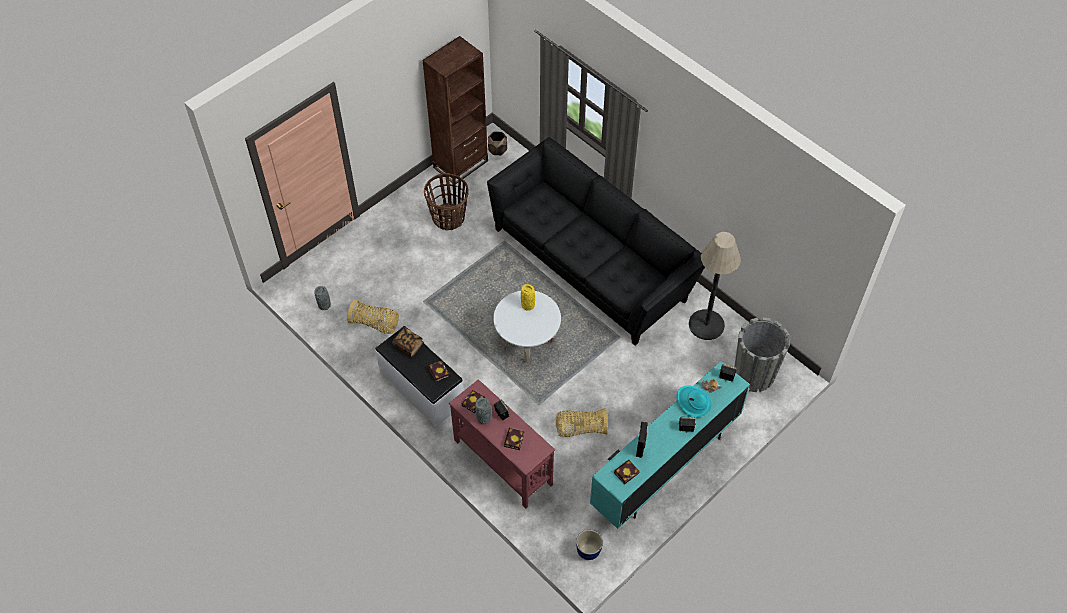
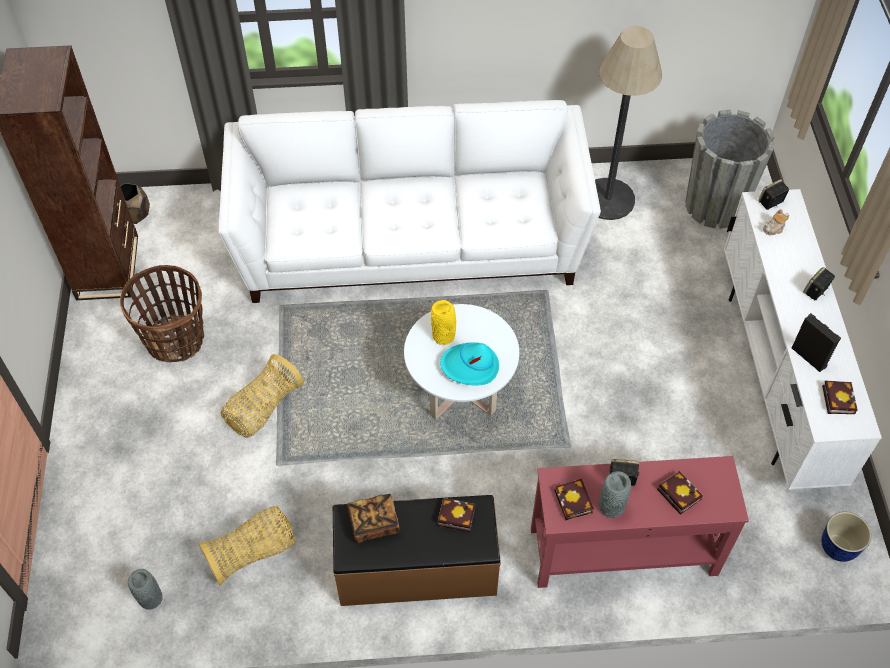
camera: 50 degrees left, 0 degrees up
white bench [375,326,464,427] -> brown bench [332,495,501,606]
black sofa [487,137,705,345] -> white sofa [219,100,601,303]
basket [556,408,608,437] -> basket moved to [221,354,304,437]
turquoise tv stand [590,361,750,529] -> white tv stand [724,189,882,490]
turquoise hat [676,385,712,418] -> turquoise hat moved to [440,342,499,386]

